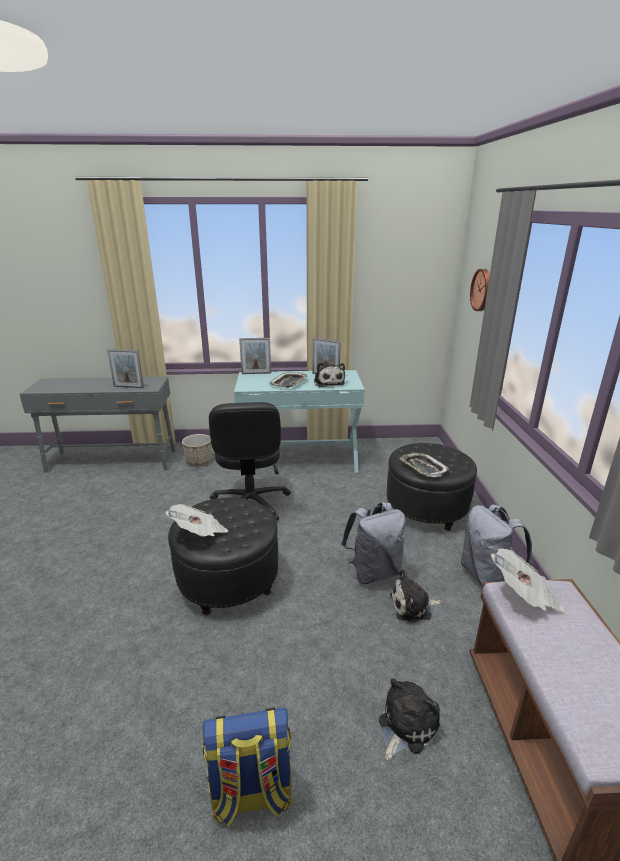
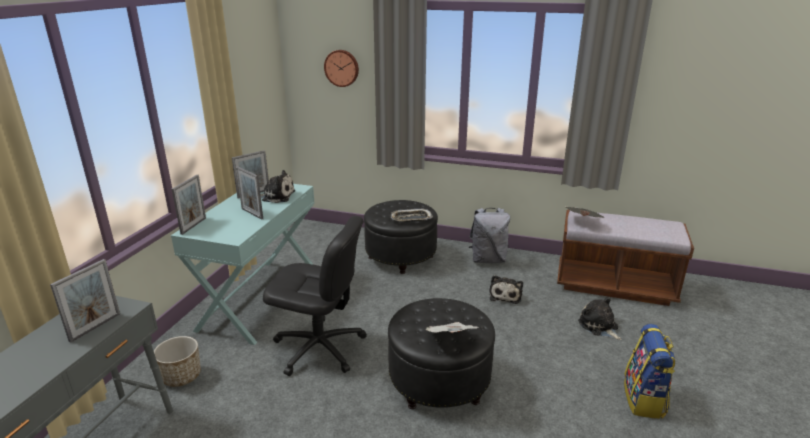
camera: 70 degrees left, 0 degrees up
tray [270,372,307,387] -> picture frame [236,166,263,220]
grey backpack [341,502,406,584] -> none

